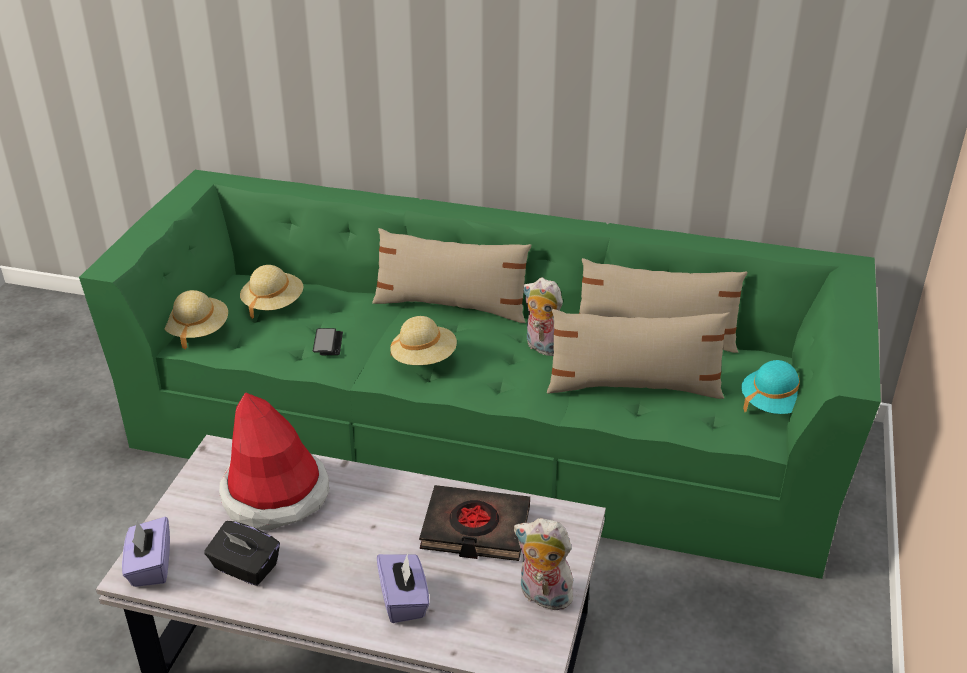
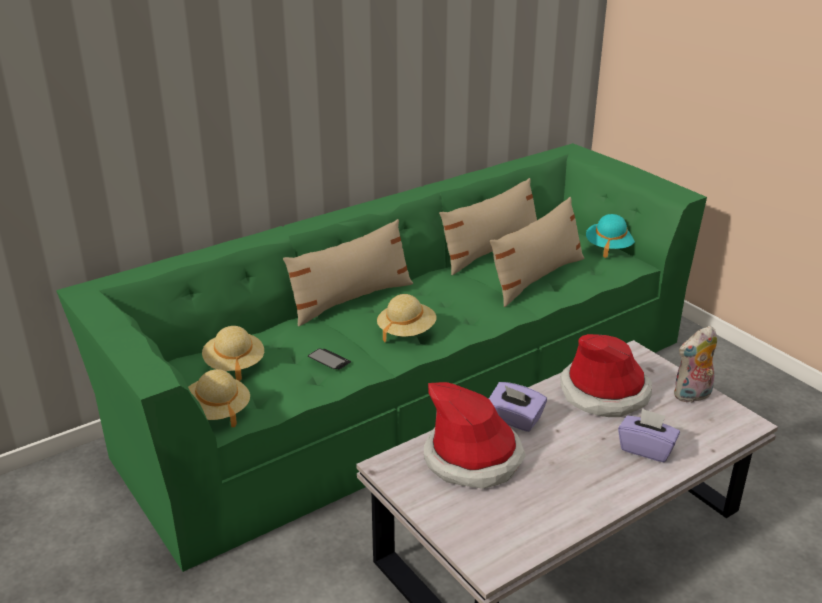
camera: 50 degrees left, 5 degrees down
purple tissue box [122,517,170,587] -> purple tissue box moved to [489,382,547,432]
black tissue box [204,521,280,586] -> none
black book [419,485,530,561] -> hat [560,334,652,417]
plush toy [523,278,563,356] -> none

